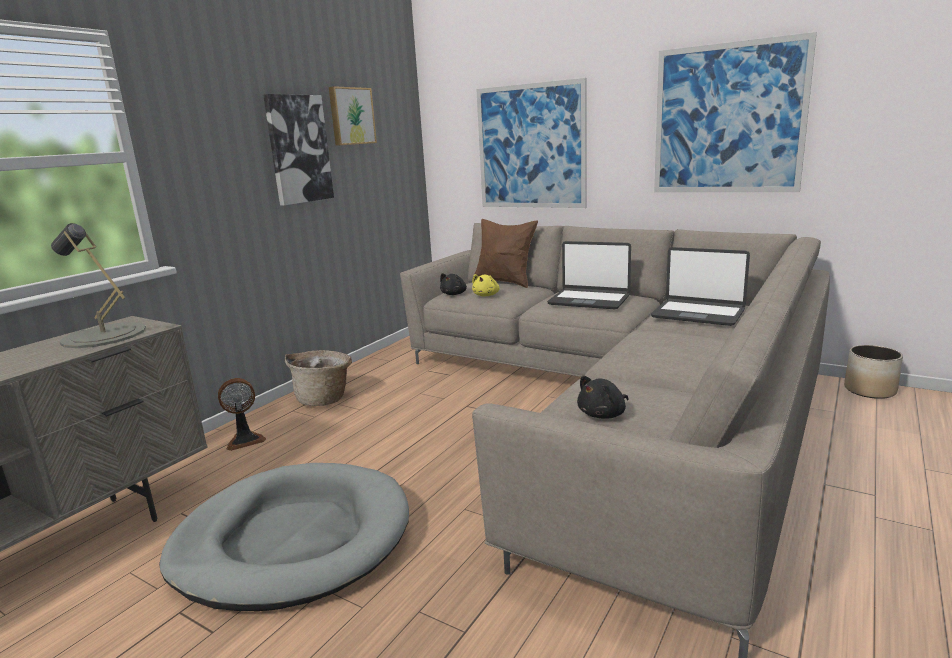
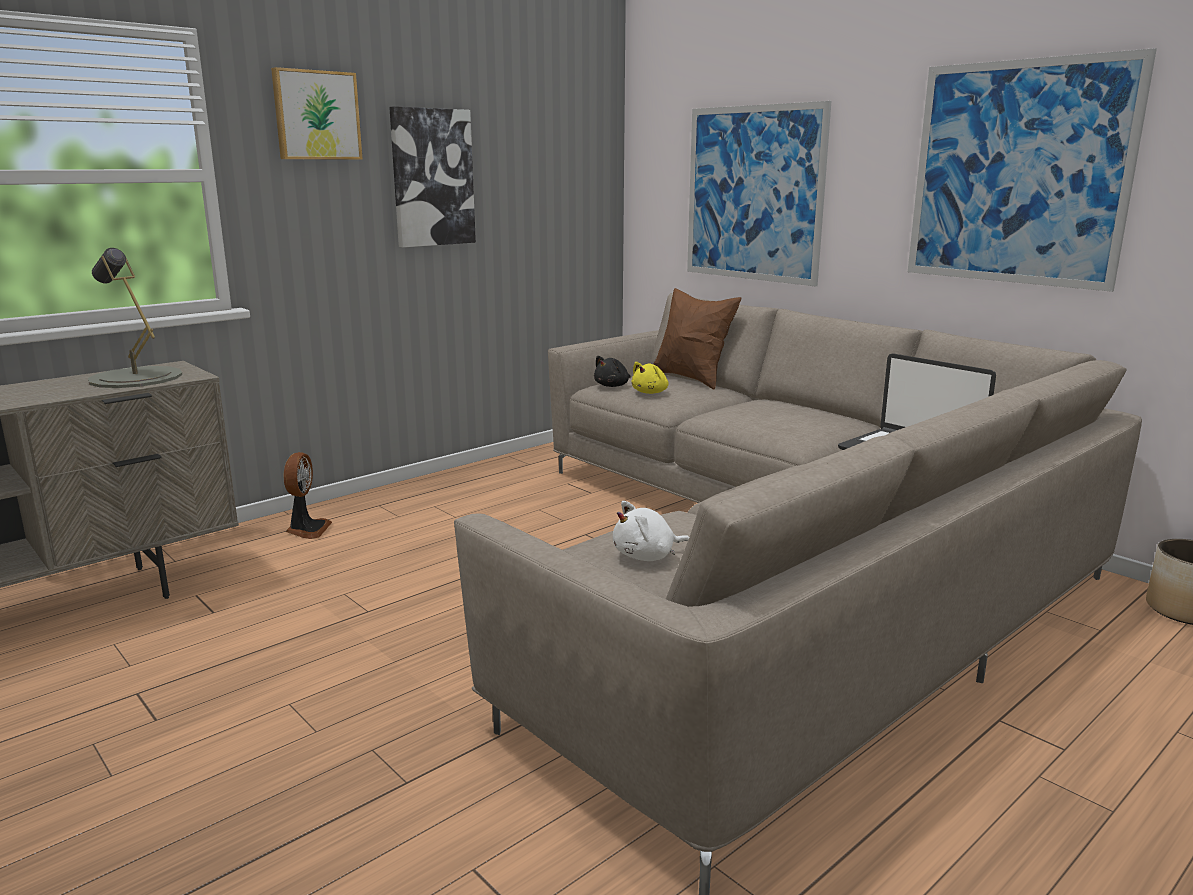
camera: 15 degrees right, 0 degrees up
grey dog bed [159,463,409,611] -> none
fan [218,378,266,451] -> fan turned 75 degrees counterclockwise [283,452,332,539]
basket [285,350,352,406] -> none
picture [329,86,377,146] -> picture moved to [271,67,363,160]
laptop [547,241,631,309] -> none
black plush toy [577,376,629,419] -> white plush toy [613,501,689,561]

